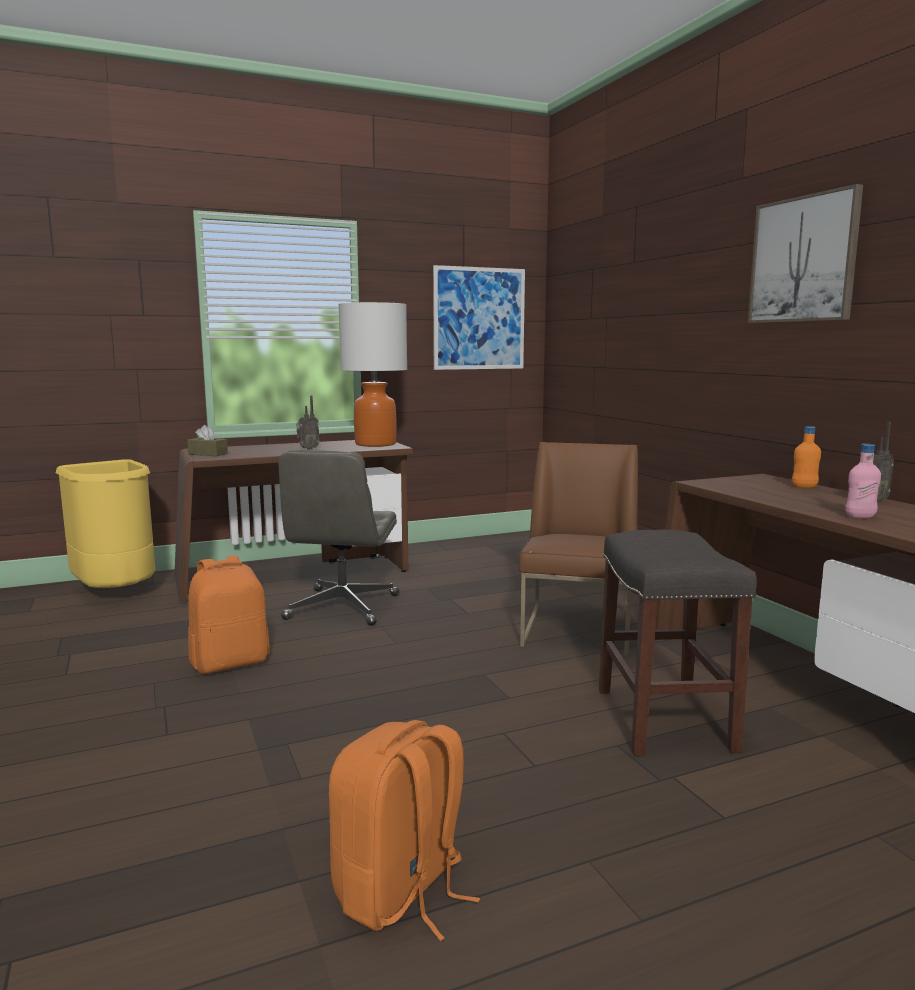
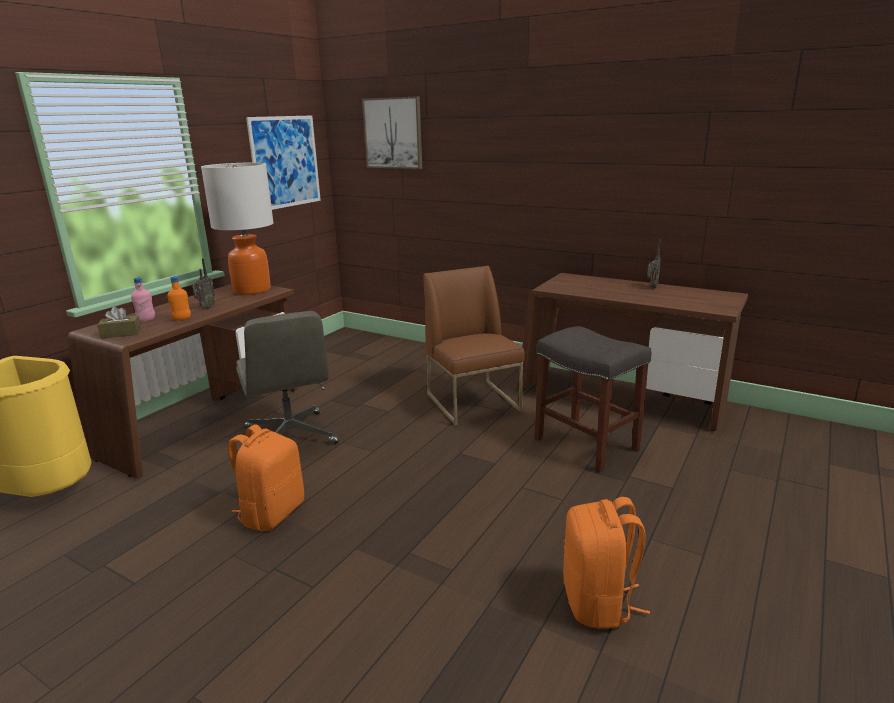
camera: 35 degrees left, 10 degrees up
picture [748,184,863,323] -> picture moved to [362,97,422,169]
orange bottle [792,426,821,488] -> orange bottle moved to [167,276,191,321]
pink bottle [845,444,881,518] -> pink bottle moved to [131,277,155,322]

